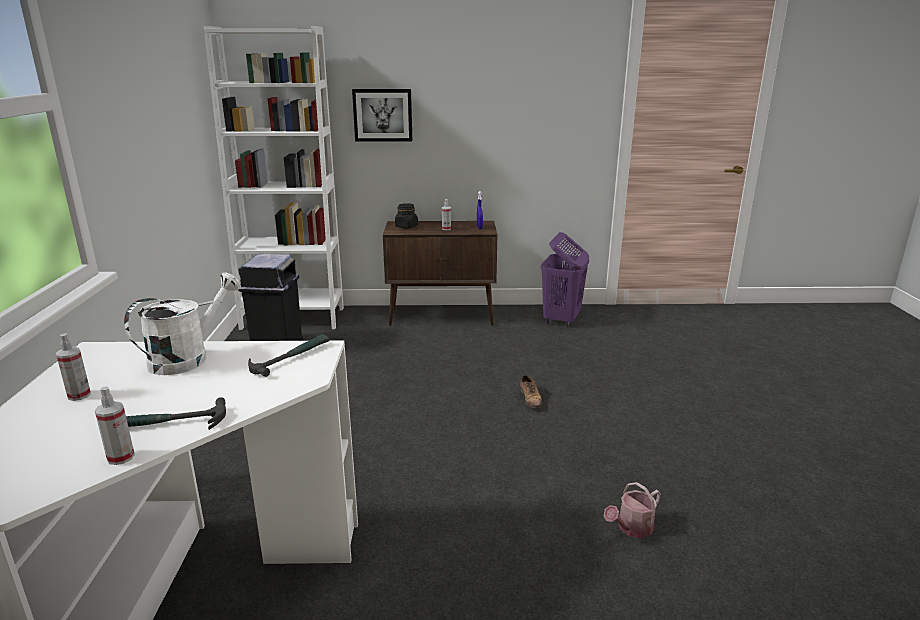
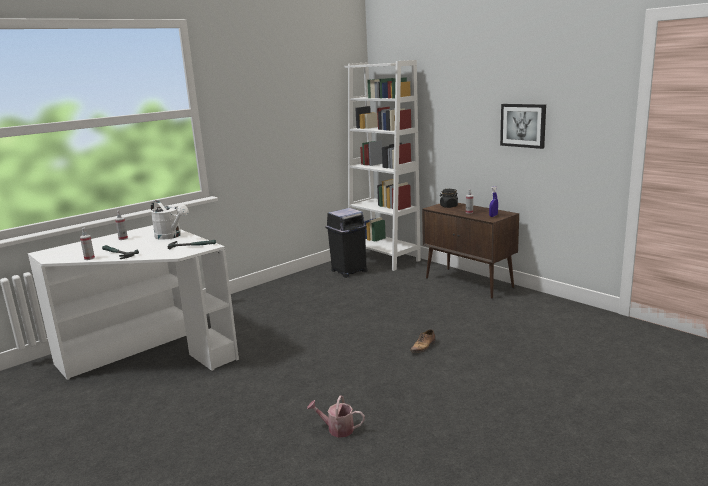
camera: 50 degrees right, 5 degrees down
white watering can [124,273,241,375] -> white watering can turned 45 degrees clockwise [151,200,189,240]
picture [352,89,412,142] -> picture moved to [500,104,546,149]
purple laundry basket [541,232,589,328] -> none

